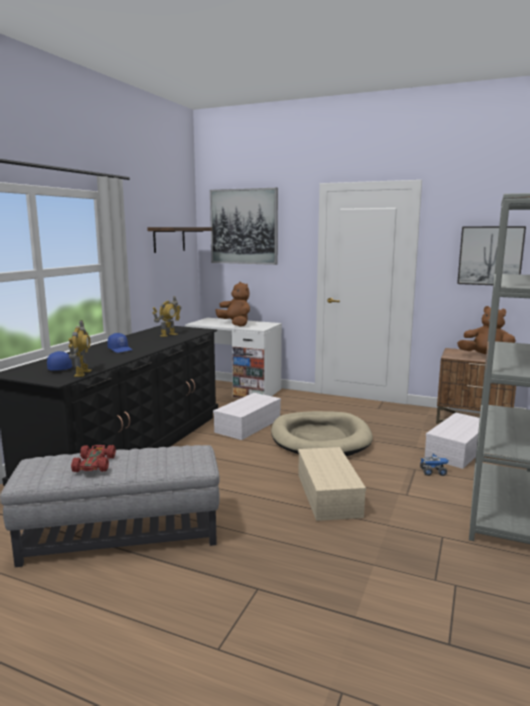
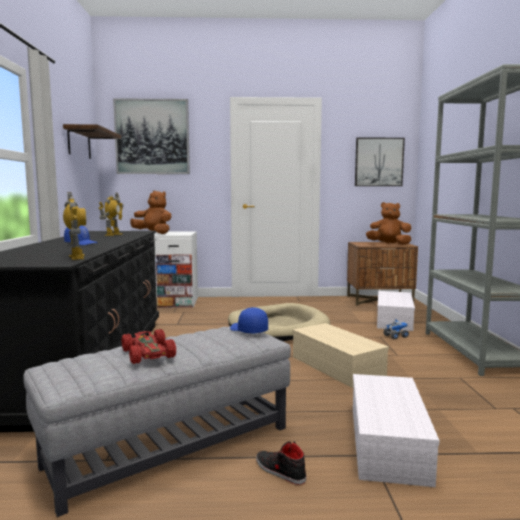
camera: 25 degrees left, 5 degrees down
blue cap [47,351,72,371] -> blue cap moved to [230,307,268,333]
white storage box [213,393,281,440] -> white storage box moved to [353,374,440,487]
none -> black shoe [256,441,307,485]

